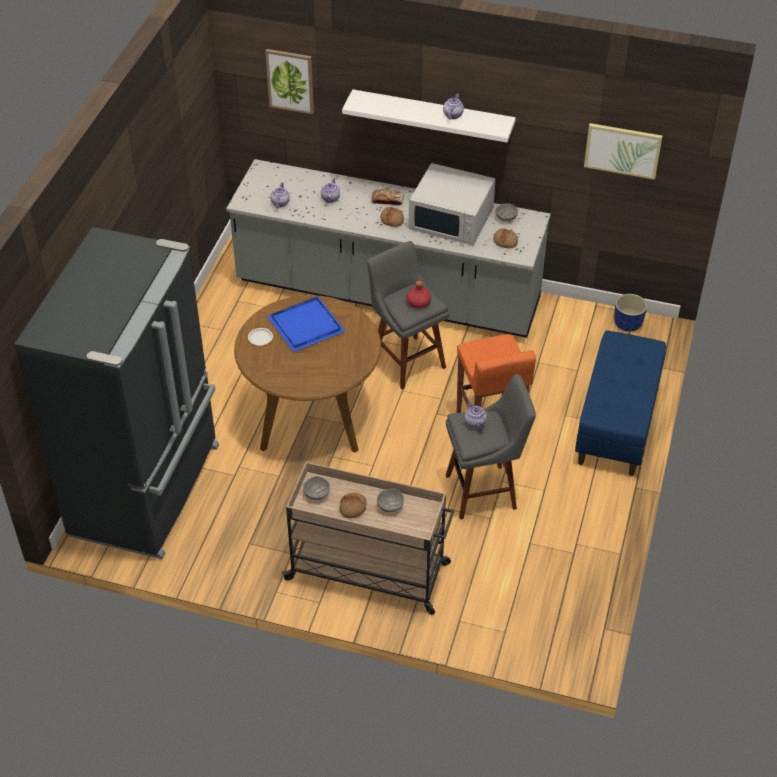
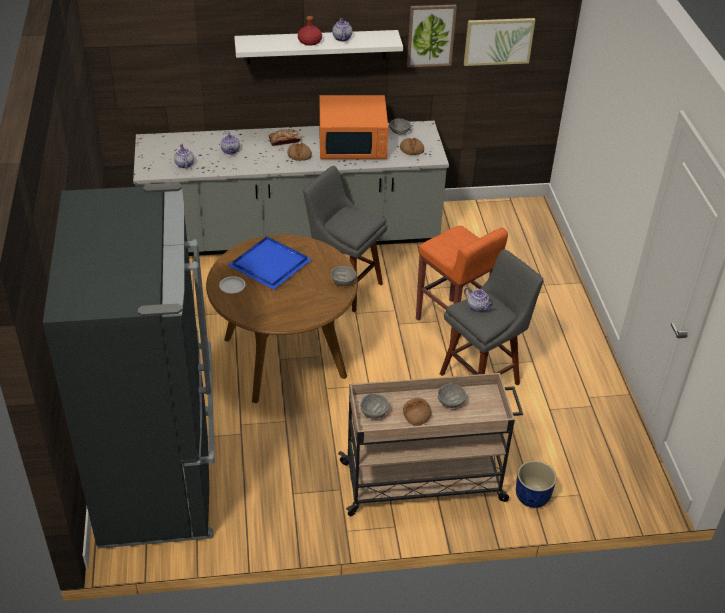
camera: 25 degrees left, 5 degrees down
picture [265,49,314,114] -> picture moved to [407,5,457,67]
red bottle [406,281,431,308] -> red bottle moved to [298,16,322,46]
white microwave [409,163,496,245] -> orange microwave [319,95,389,159]
blue bench [575,330,666,476] -> none
blue planter [614,294,647,332] -> blue planter moved to [516,461,556,508]
none -> grey bowl [331,266,357,286]

